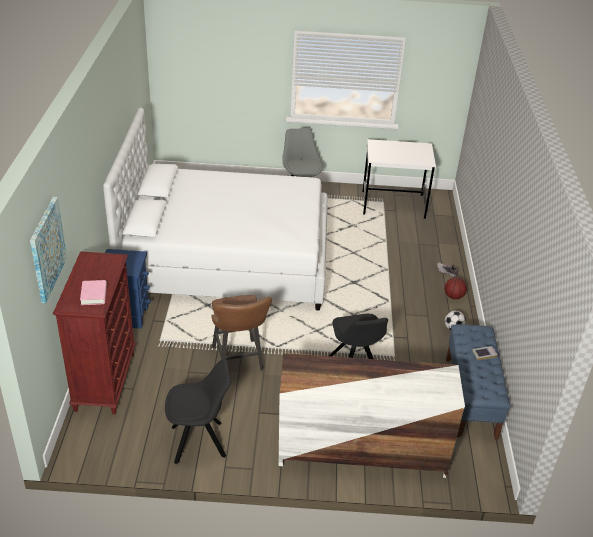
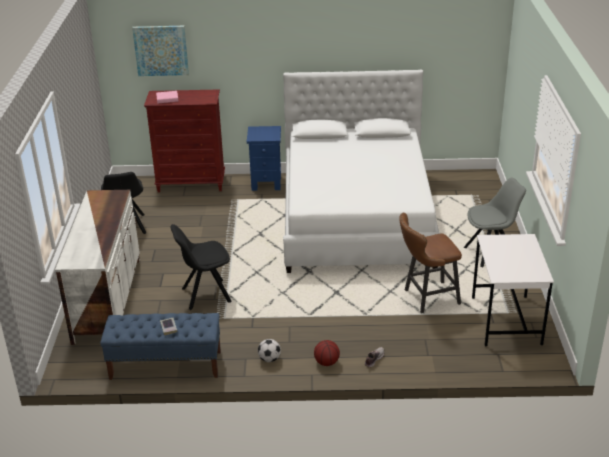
camera: 90 degrees right, 5 degrees down
brown stool [211,295,272,371] -> brown stool moved to [400,212,462,313]

